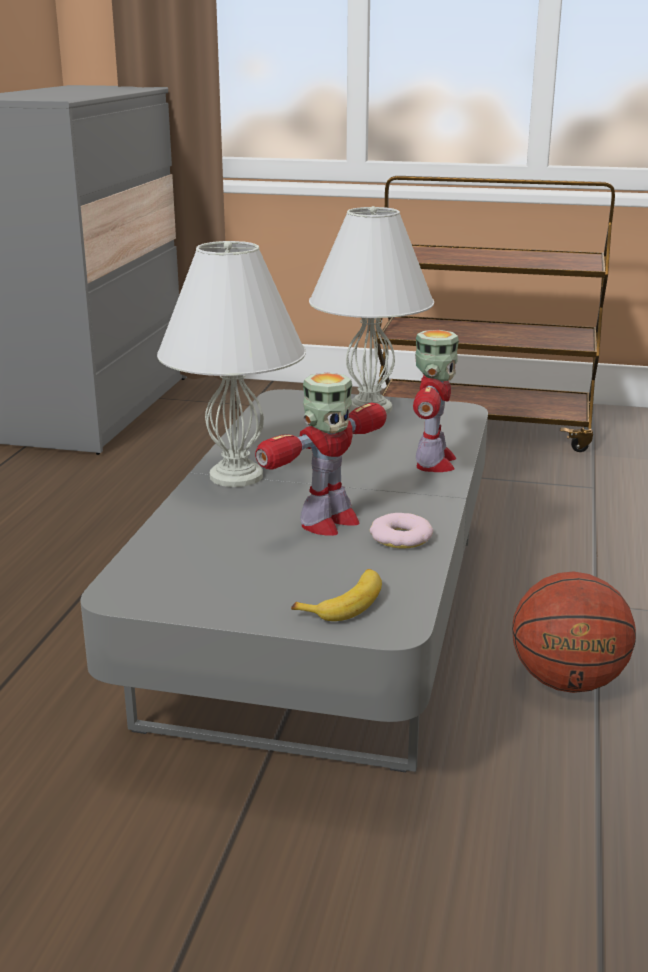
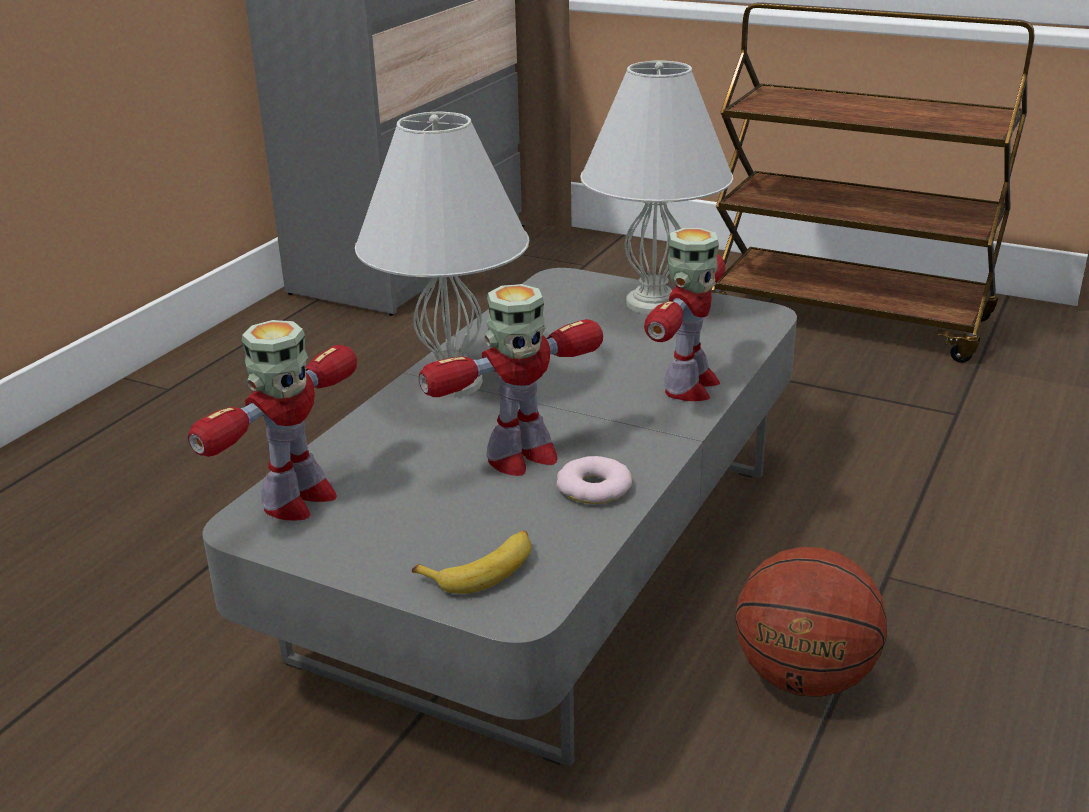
camera: 15 degrees right, 5 degrees up
none -> toy robot [188,320,357,521]

